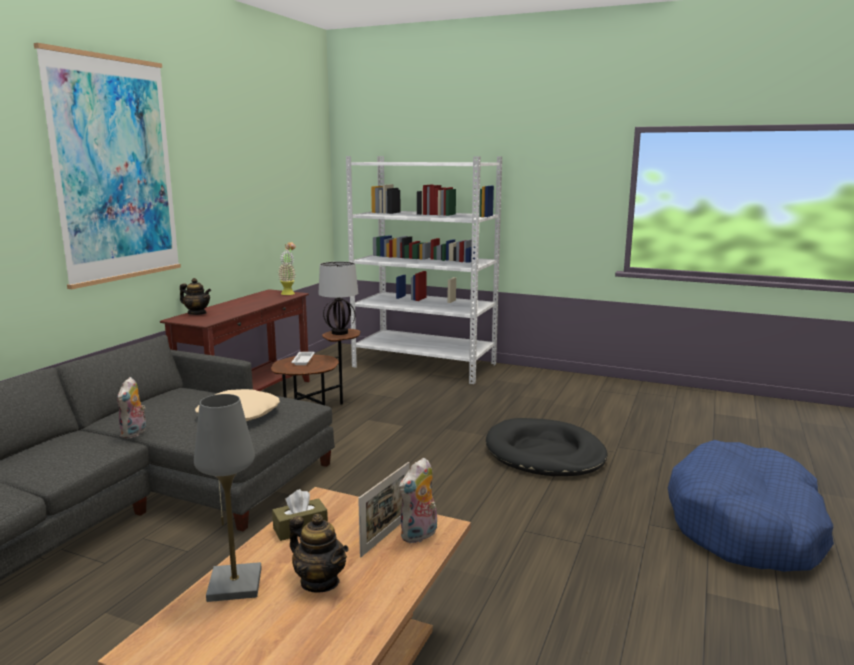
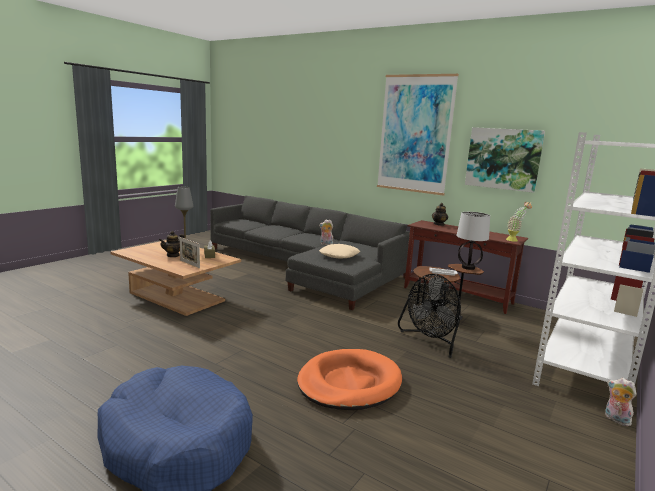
camera: 100 degrees right, 0 degrees up
plush toy [399,458,437,543] -> plush toy moved to [605,378,637,426]
black dog bed [486,418,607,476] -> orange dog bed [297,349,402,410]
none -> black fan [398,274,463,358]
none -> picture [465,127,545,193]

